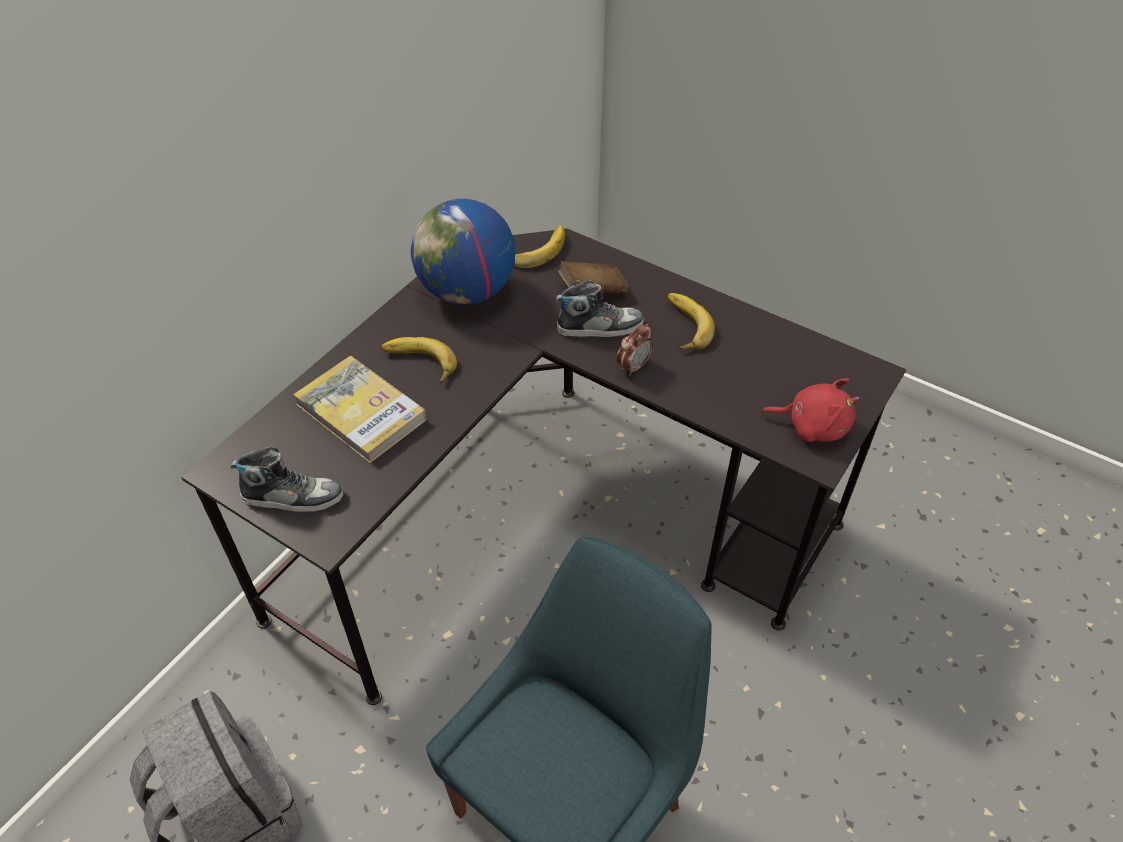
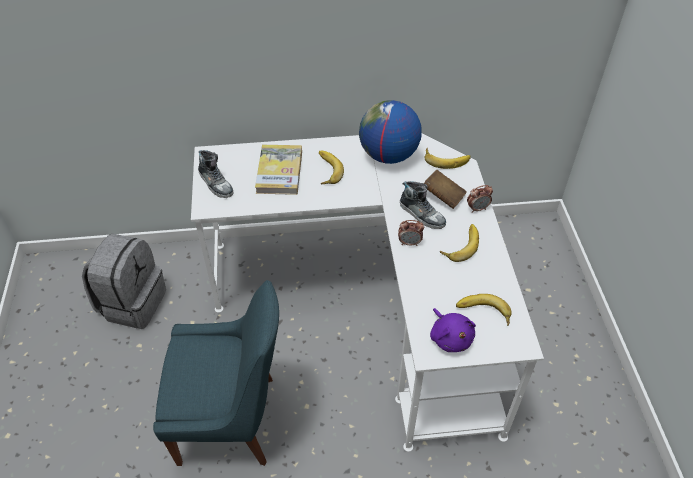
camera: 50 degrees right, 0 degrees up
black desk [181,229,906,705] -> white desk [191,134,544,452]
red plush toy [762,378,859,442] -> purple plush toy [430,308,476,352]
none -> banana [456,294,512,326]
none -> alarm clock [467,185,493,213]

